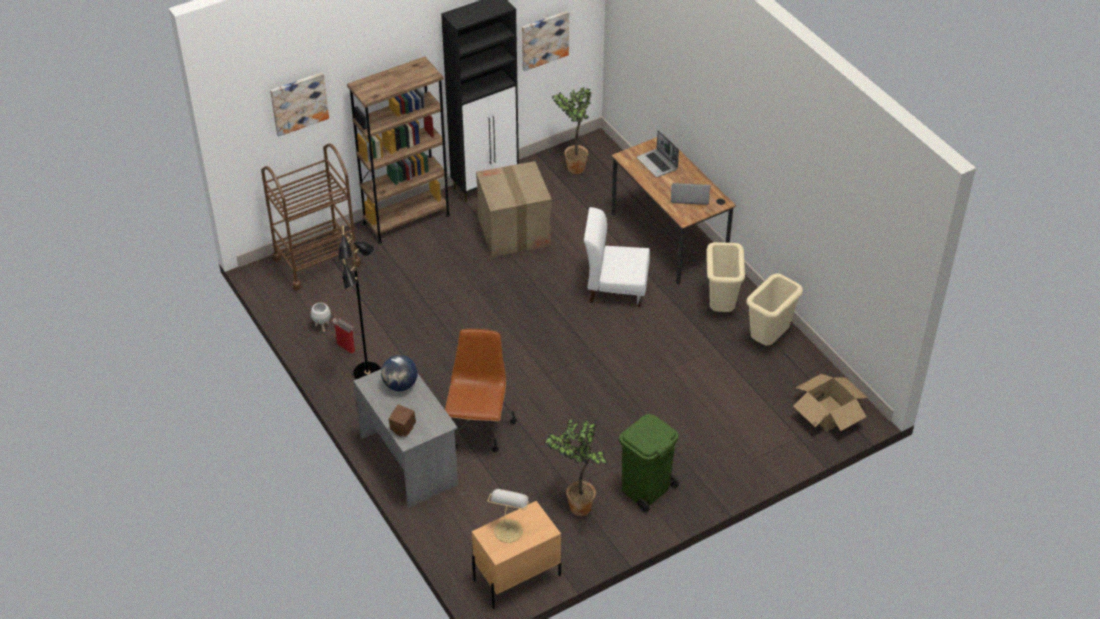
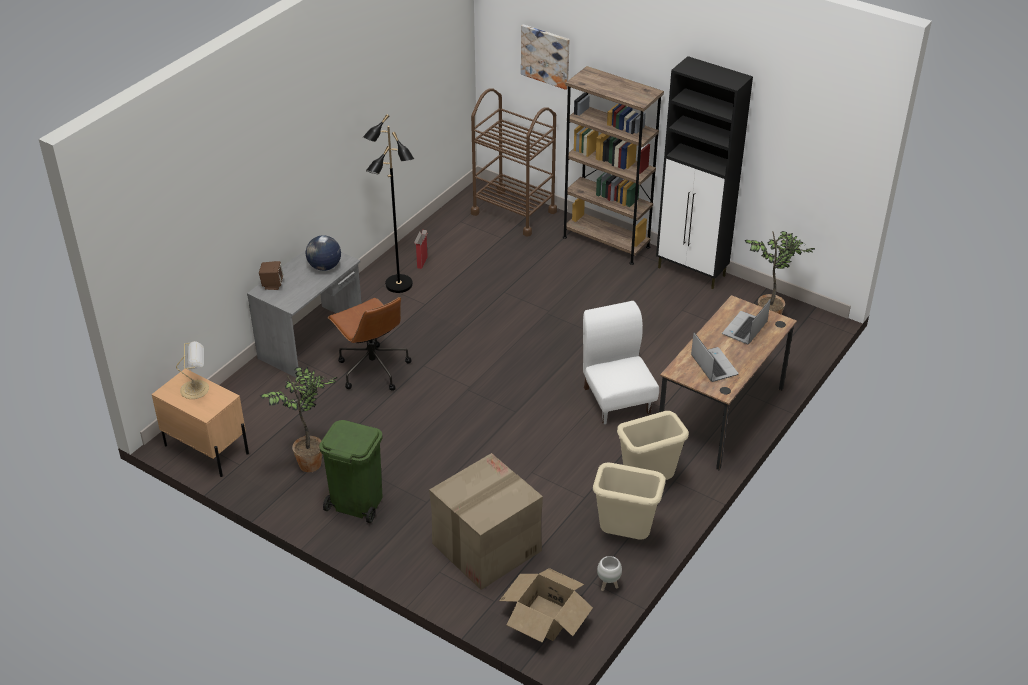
camera: 65 degrees right, 5 degrees down
white planter [311,303,331,332] -> white planter moved to [597,556,622,591]
brown office chair [445,328,517,452] -> brown office chair turned 75 degrees clockwise [328,297,412,391]
cardboard box [476,161,552,257] -> cardboard box moved to [429,453,543,590]
picture [522,11,569,71] -> none

